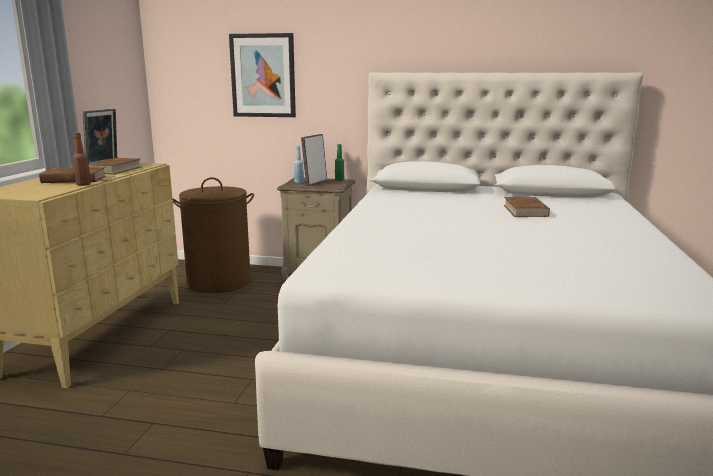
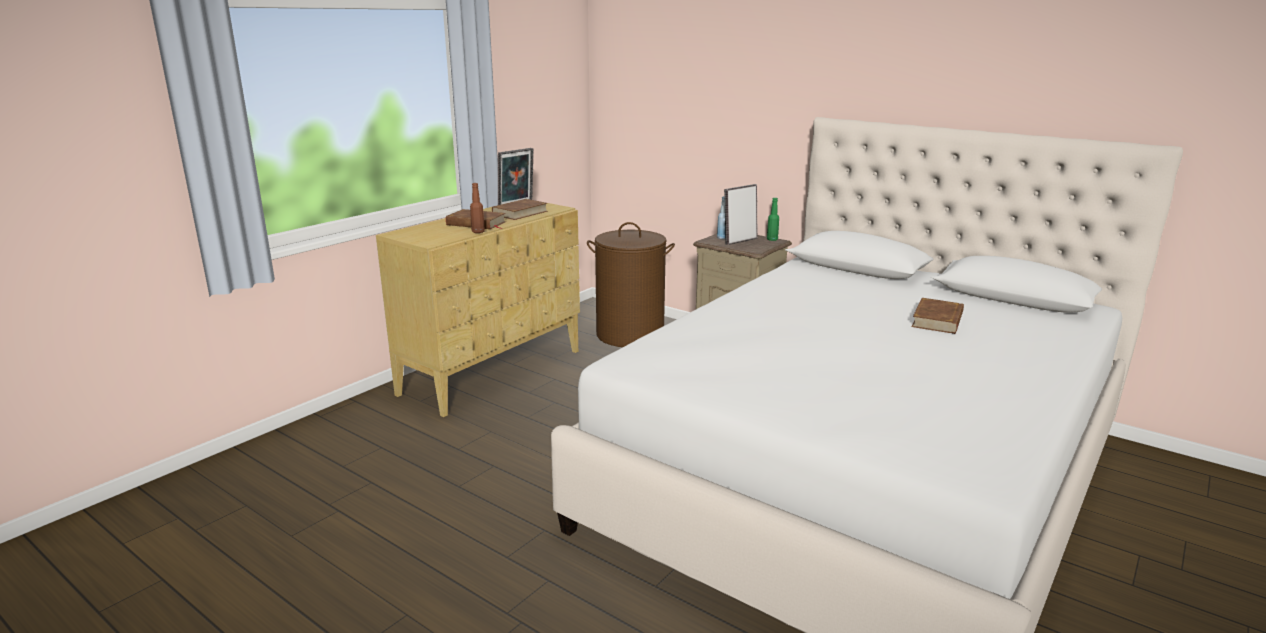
camera: 25 degrees right, 5 degrees up
picture [229,33,296,117] -> none

